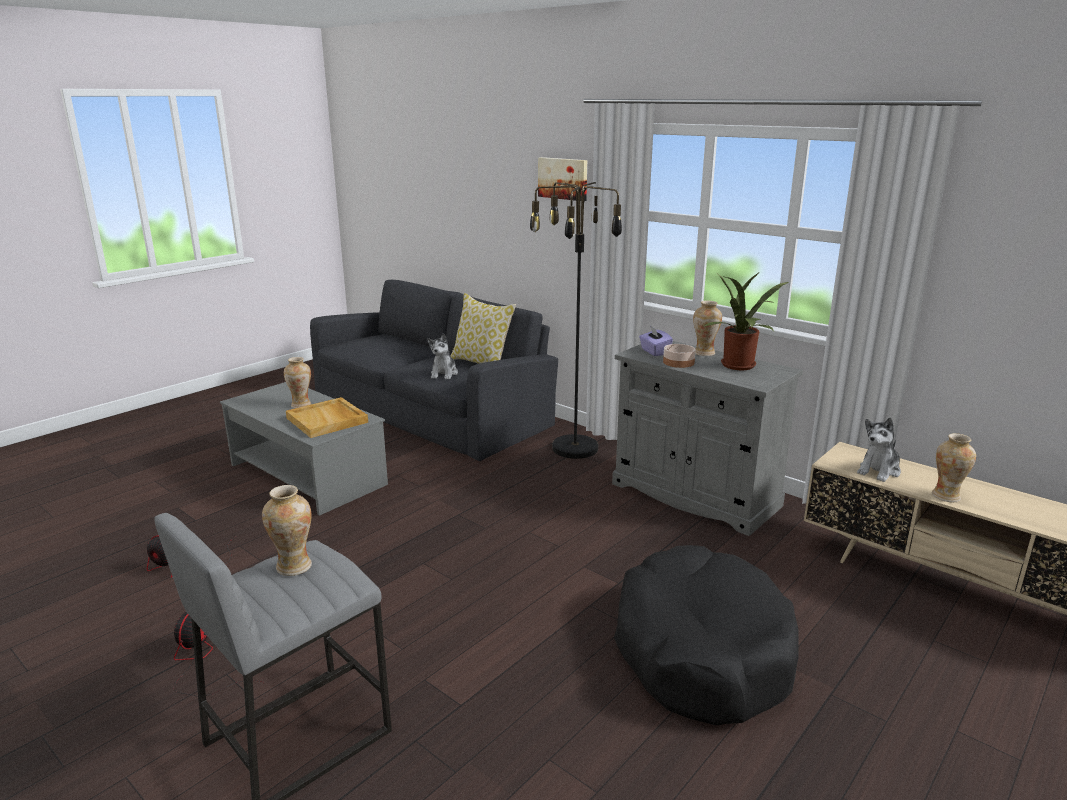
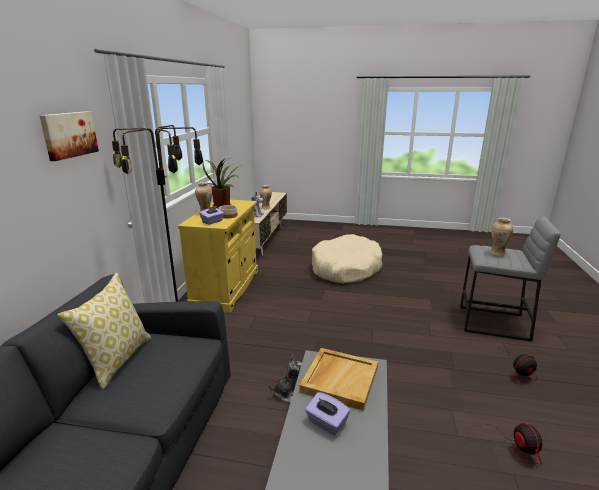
camera: 120 degrees left, 0 degrees up
vase [284,357,311,408] -> purple tissue box [305,392,350,435]
plush toy [428,334,458,379] -> plush toy moved to [268,355,302,402]
grey cabinet [612,341,803,536] -> yellow cabinet [178,200,258,312]
black dog bed [614,545,799,726] -> beige dog bed [312,234,382,283]

